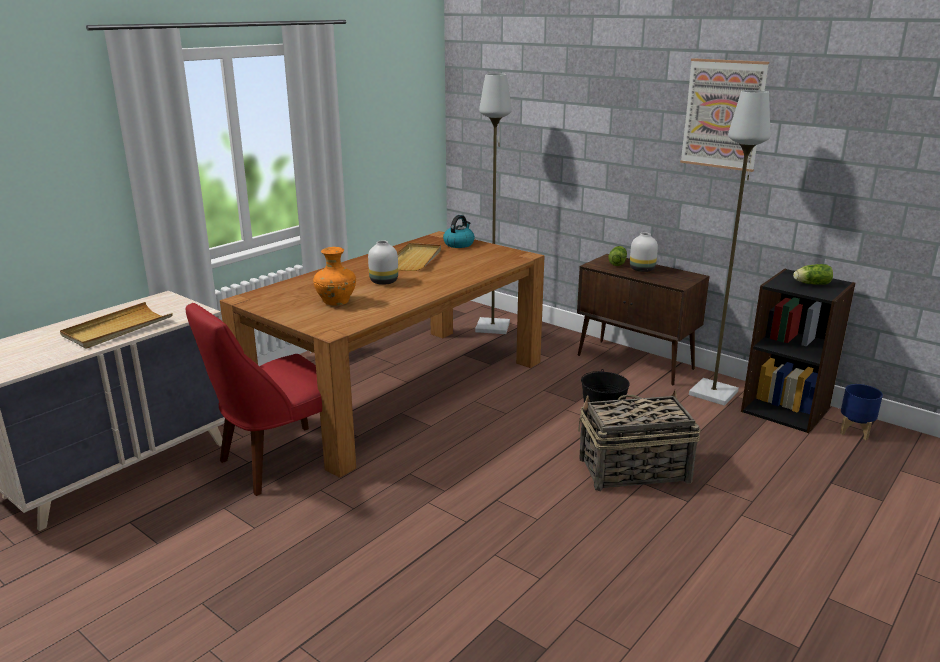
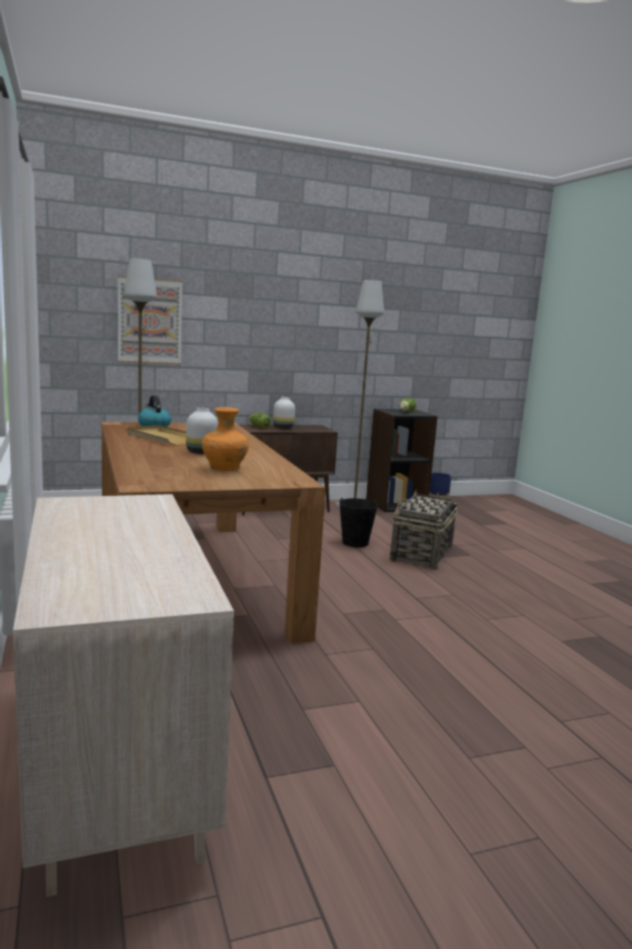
camera: 60 degrees left, 10 degrees down
beige tray [60,302,173,348] -> none
red chair [186,303,322,496] -> none
picture [680,58,769,172] -> picture moved to [118,275,182,365]

